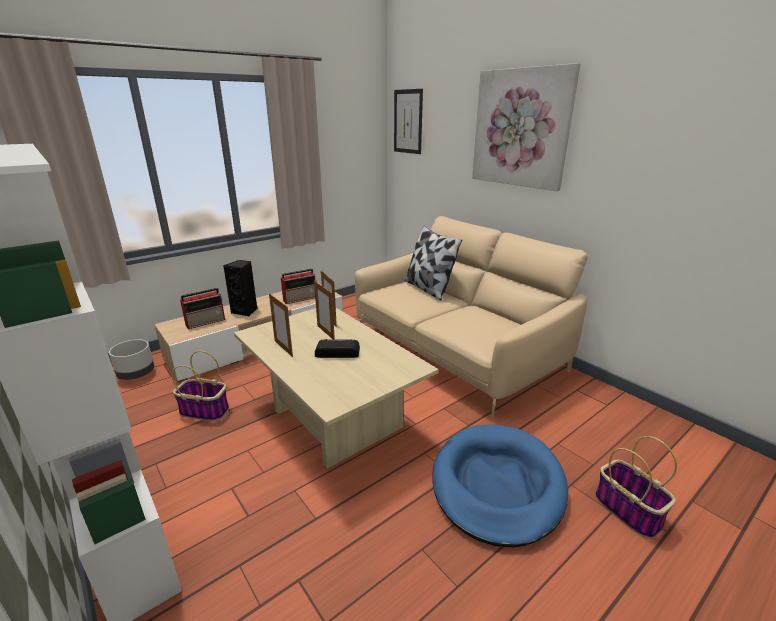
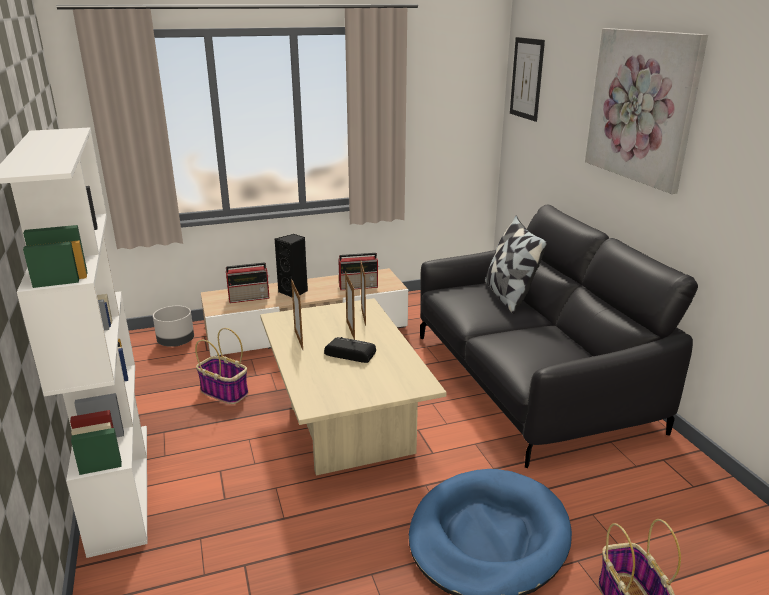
camera: 20 degrees right, 0 degrees up
beige sofa [355,216,588,419] -> black sofa [420,205,698,468]

